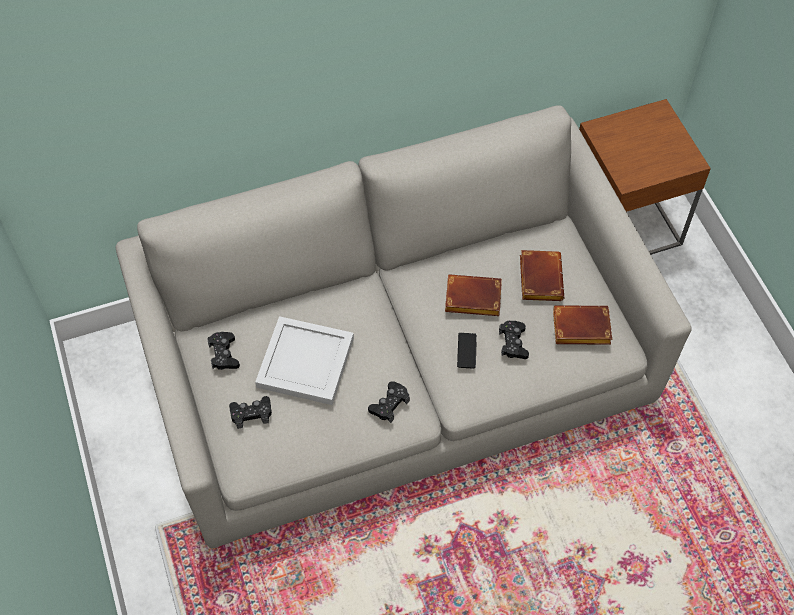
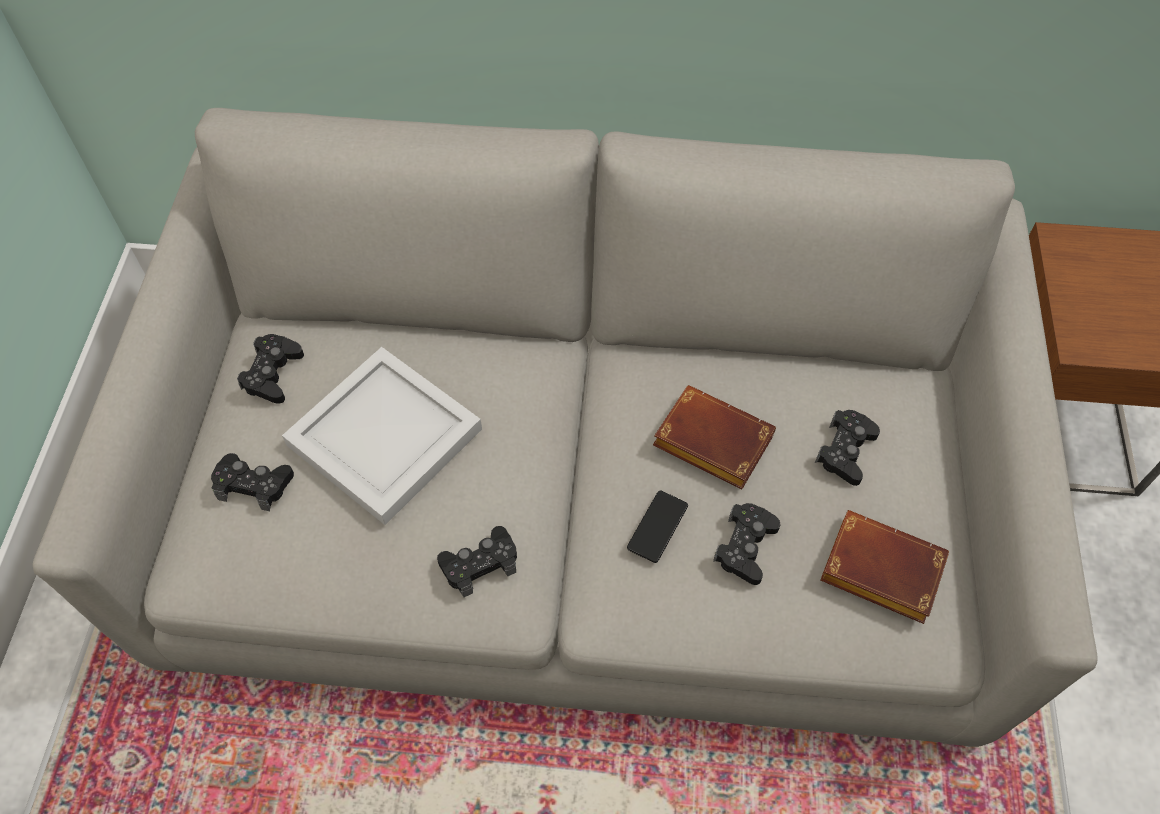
camera: 25 degrees right, 0 degrees up
brown book [520,250,564,301] -> black game controller [815,410,880,486]

